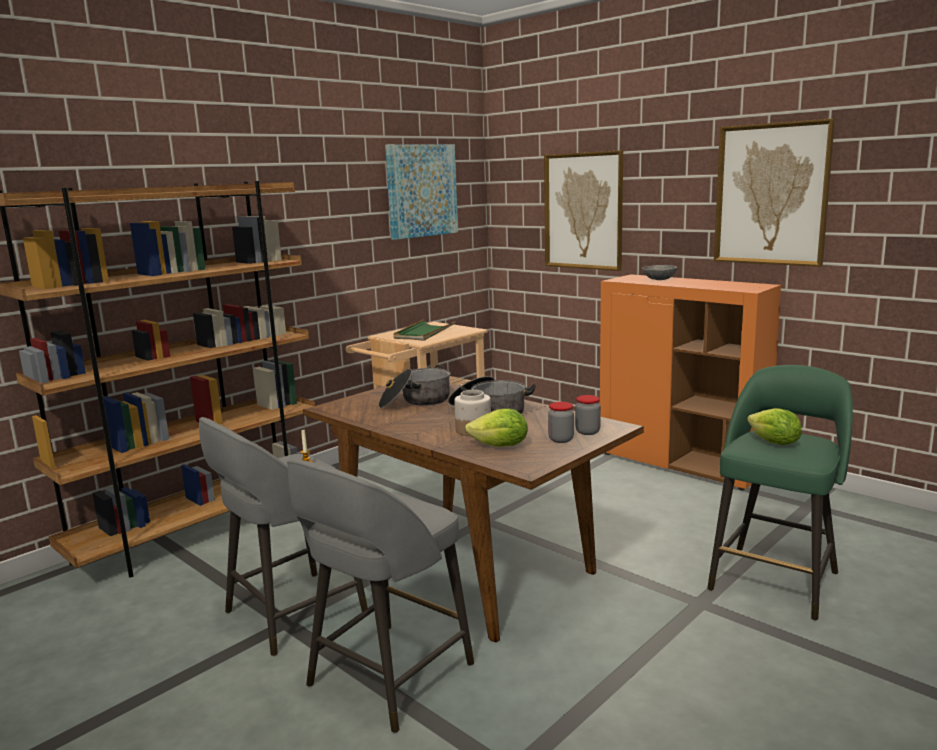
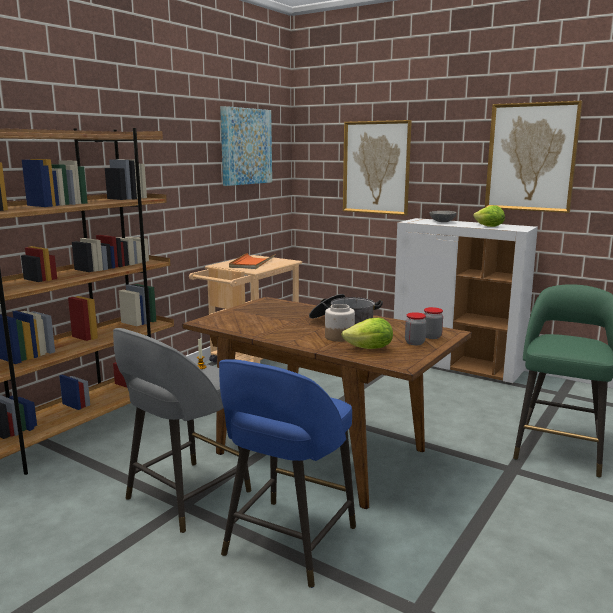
camera: 10 degrees left, 0 degrees up
grey stool [287,459,474,733] -> blue stool [219,359,356,588]
cooking pot [378,365,450,408] -> none
green tray [393,319,456,341] -> orange tray [229,253,276,269]
orange cabinet [600,274,781,490] -> white cabinet [394,218,538,384]
lettuce [747,408,802,445] -> lettuce moved to [473,205,505,227]

